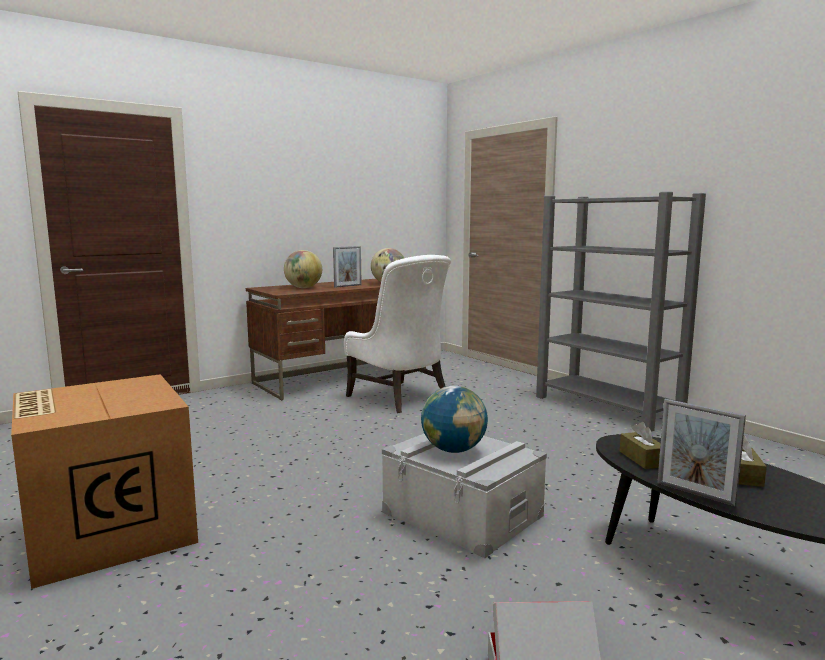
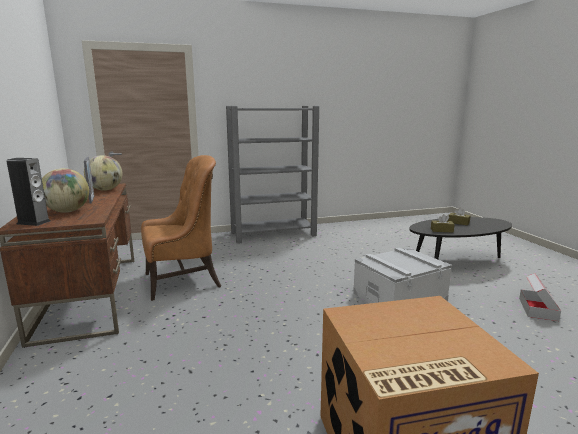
camera: 70 degrees left, 5 degrees up
white chair [344,255,451,413] -> brown chair [141,155,221,301]
globe [421,386,488,453] -> none
picture frame [657,399,746,506] -> none
none -> speaker [6,158,51,226]

